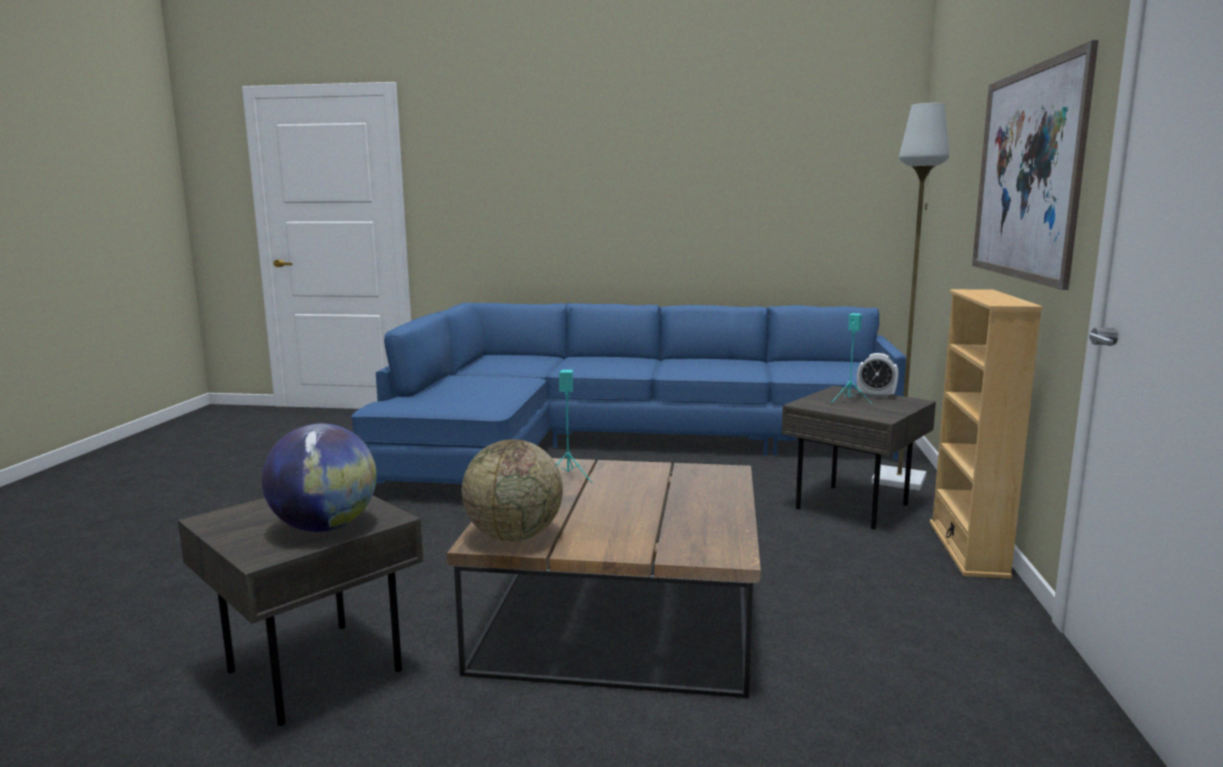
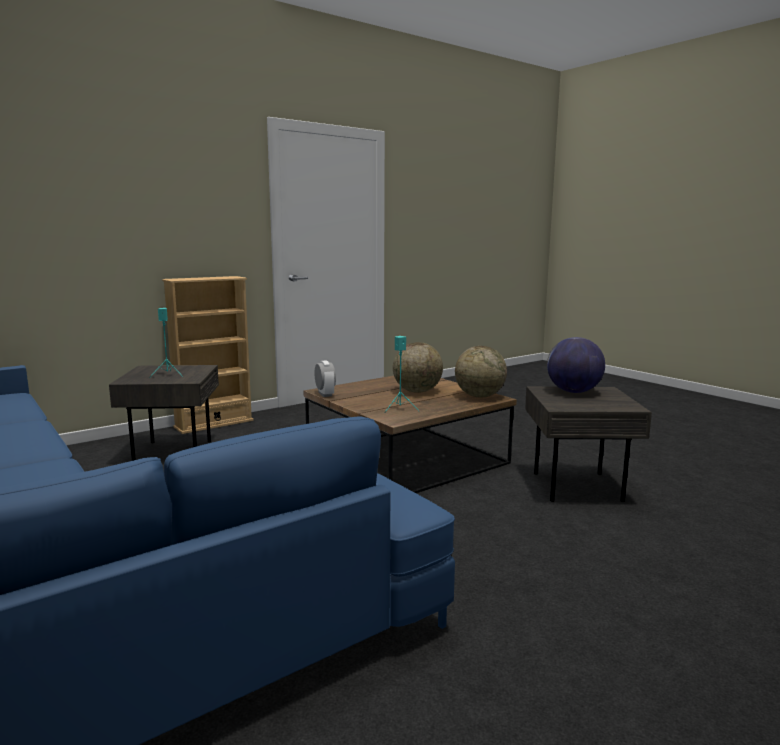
camera: 135 degrees left, 0 degrees up
alarm clock [857,353,898,399] -> alarm clock moved to [315,360,336,397]
grey floor lamp [871,103,949,491] -> none
picture [972,40,1099,290] -> none
none -> globe [393,342,443,393]

